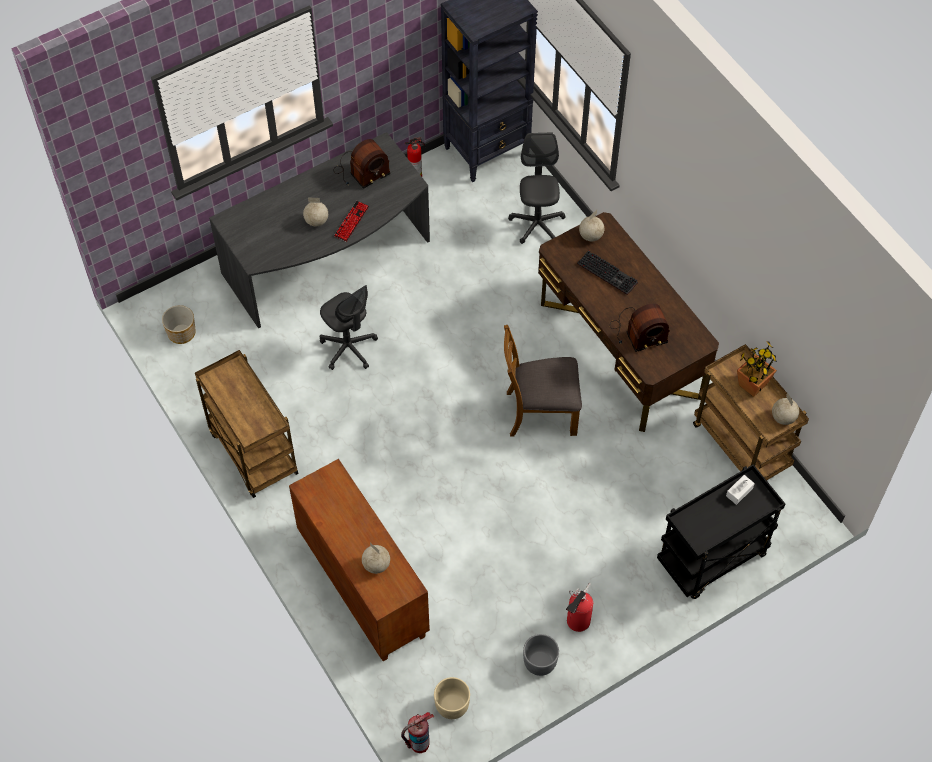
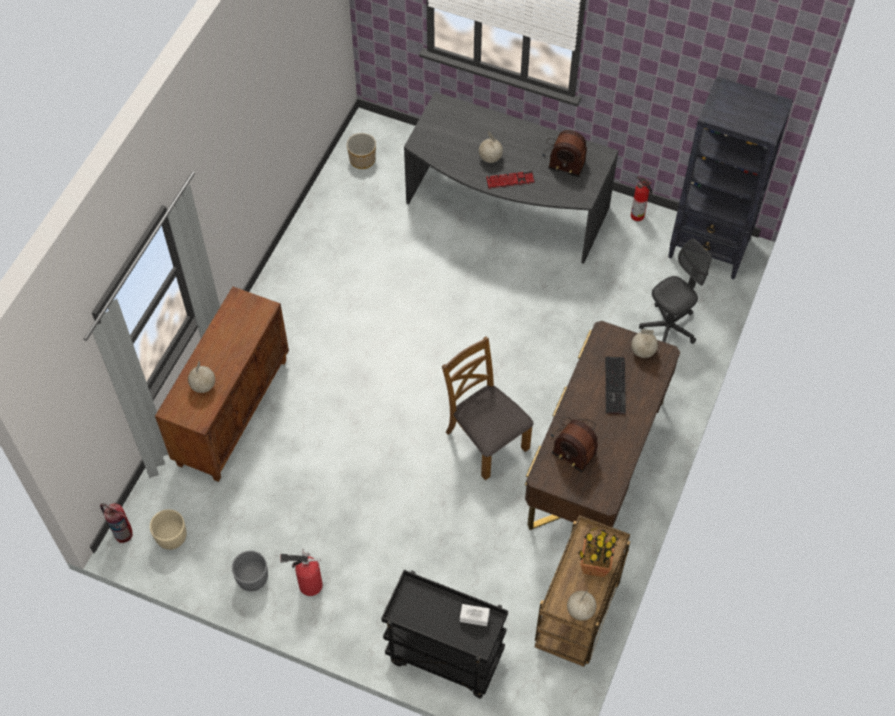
camera: 55 degrees right, 0 degrees up
brown cart [195,350,299,498] -> none
grey office chair [320,285,378,370] -> none

